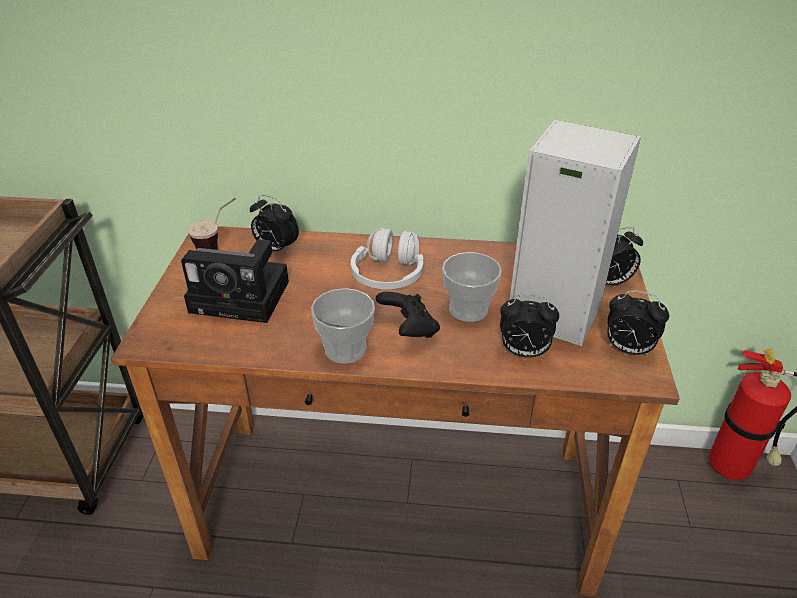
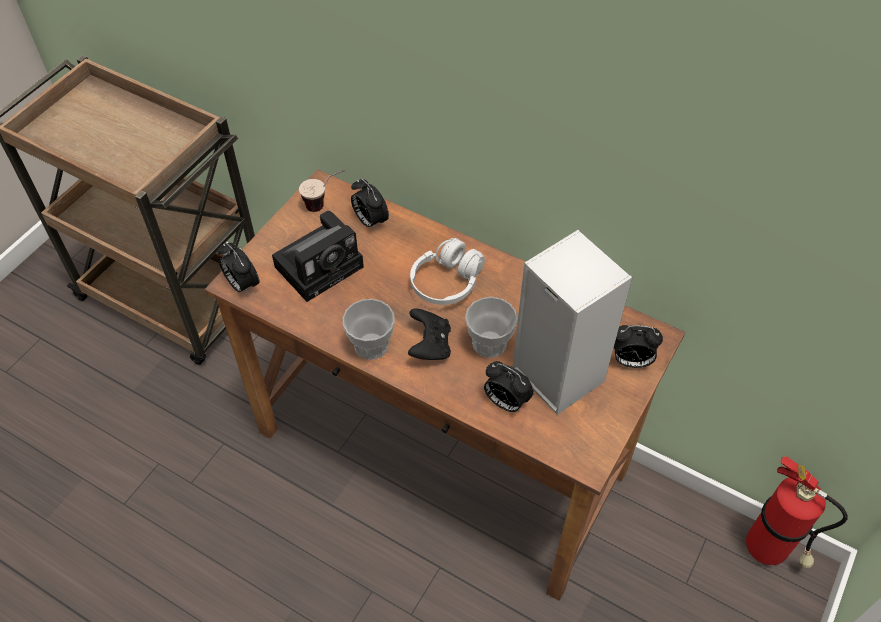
camera: 25 degrees right, 15 degrees up
camera [181,239,289,323] -> camera turned 75 degrees counterclockwise [272,211,364,302]
alarm clock [607,290,669,357] -> alarm clock moved to [218,243,260,295]

